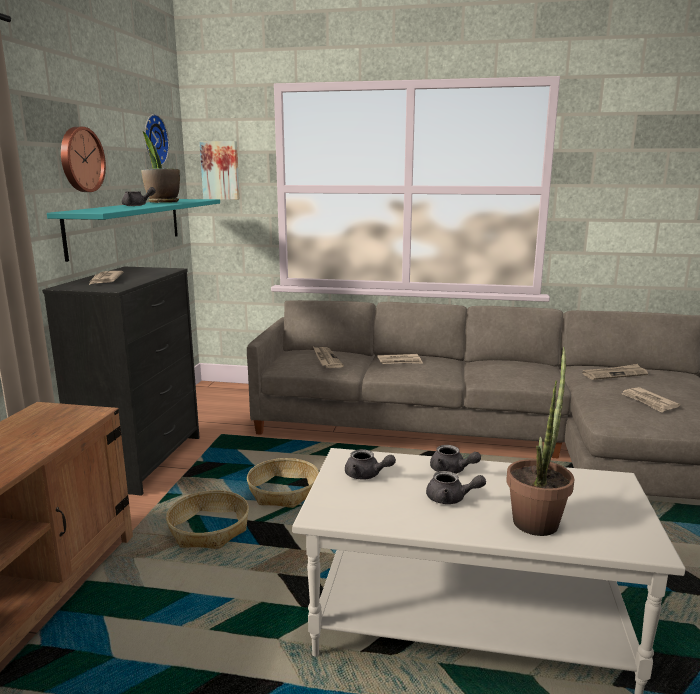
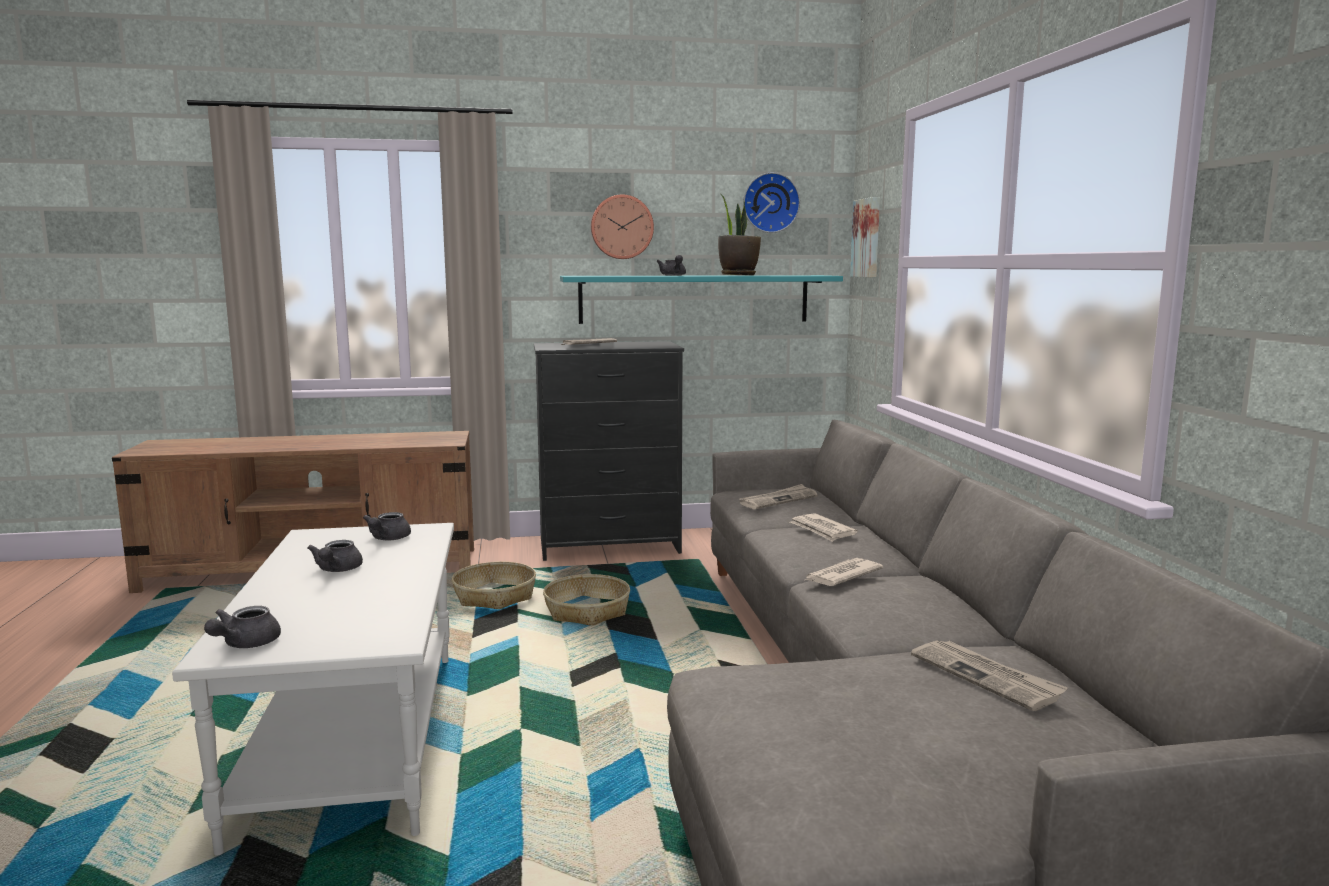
camera: 70 degrees right, 5 degrees down
grey teapot [430,445,481,474] -> grey teapot moved to [204,606,281,648]
potted plant [506,347,574,536] -> none
newspaper [622,387,680,412] -> newspaper moved to [805,558,884,586]

